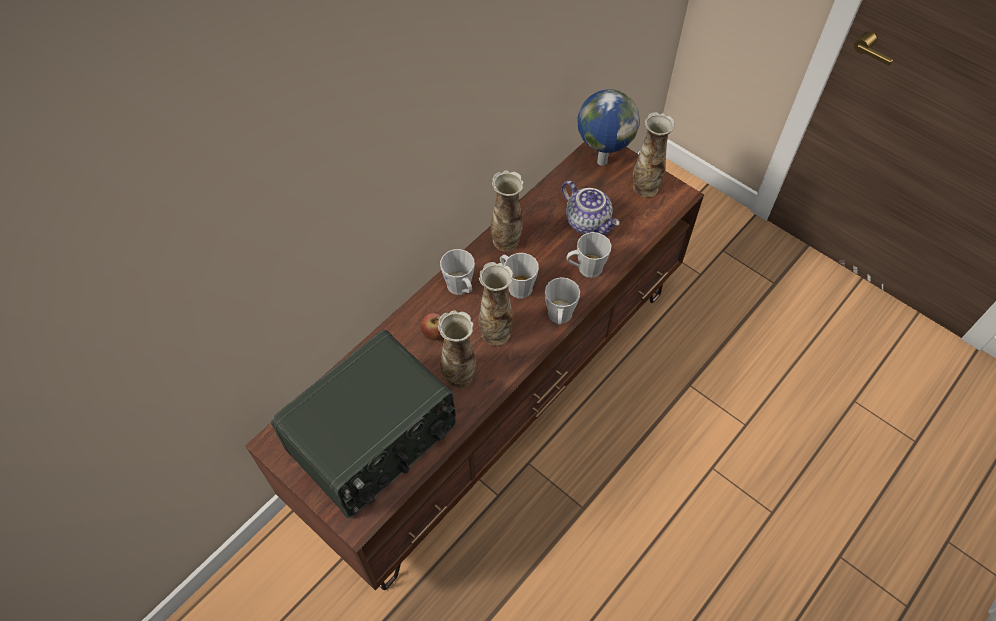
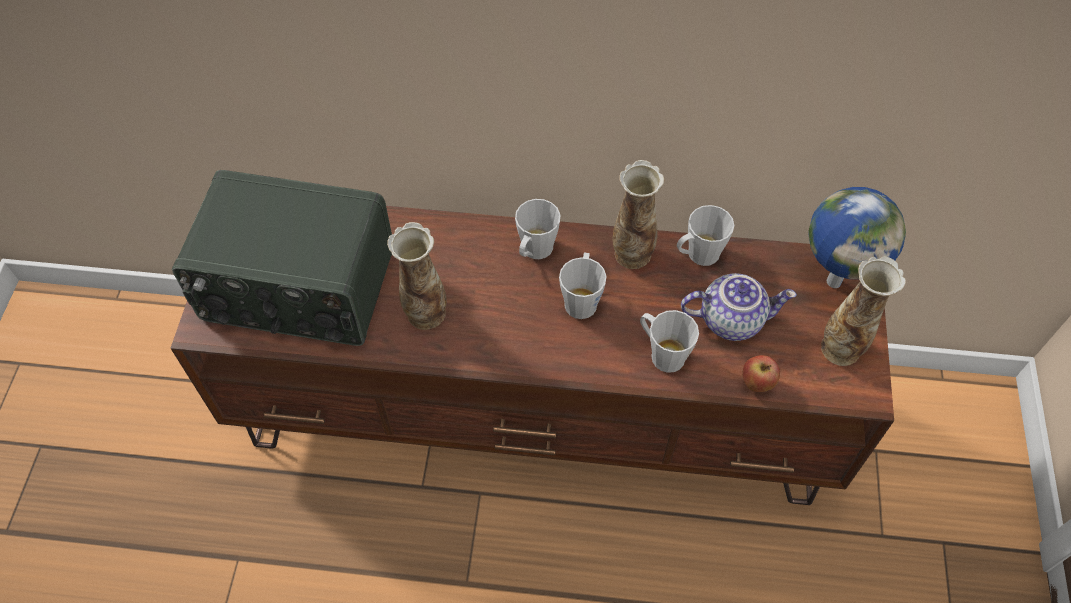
camera: 55 degrees right, 0 degrees up
apple [420,313,442,341] -> apple moved to [742,355,780,392]
vase [478,262,513,346] -> none
grey mug [545,277,580,325] -> grey mug moved to [677,205,735,266]
teapot [562,181,620,234] -> teapot turned 105 degrees counterclockwise [681,273,797,341]

